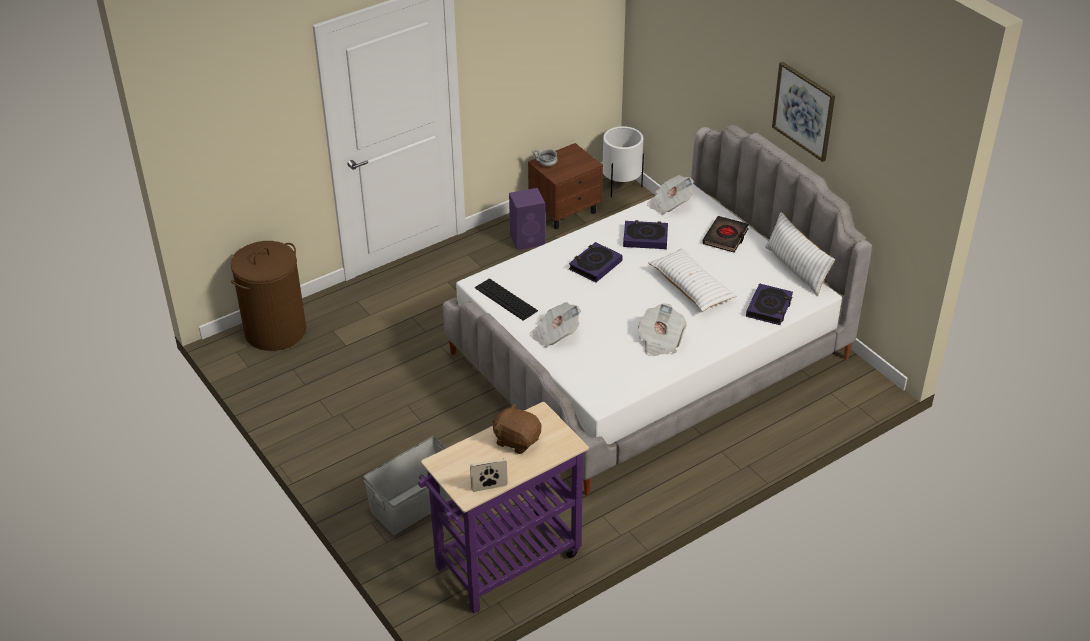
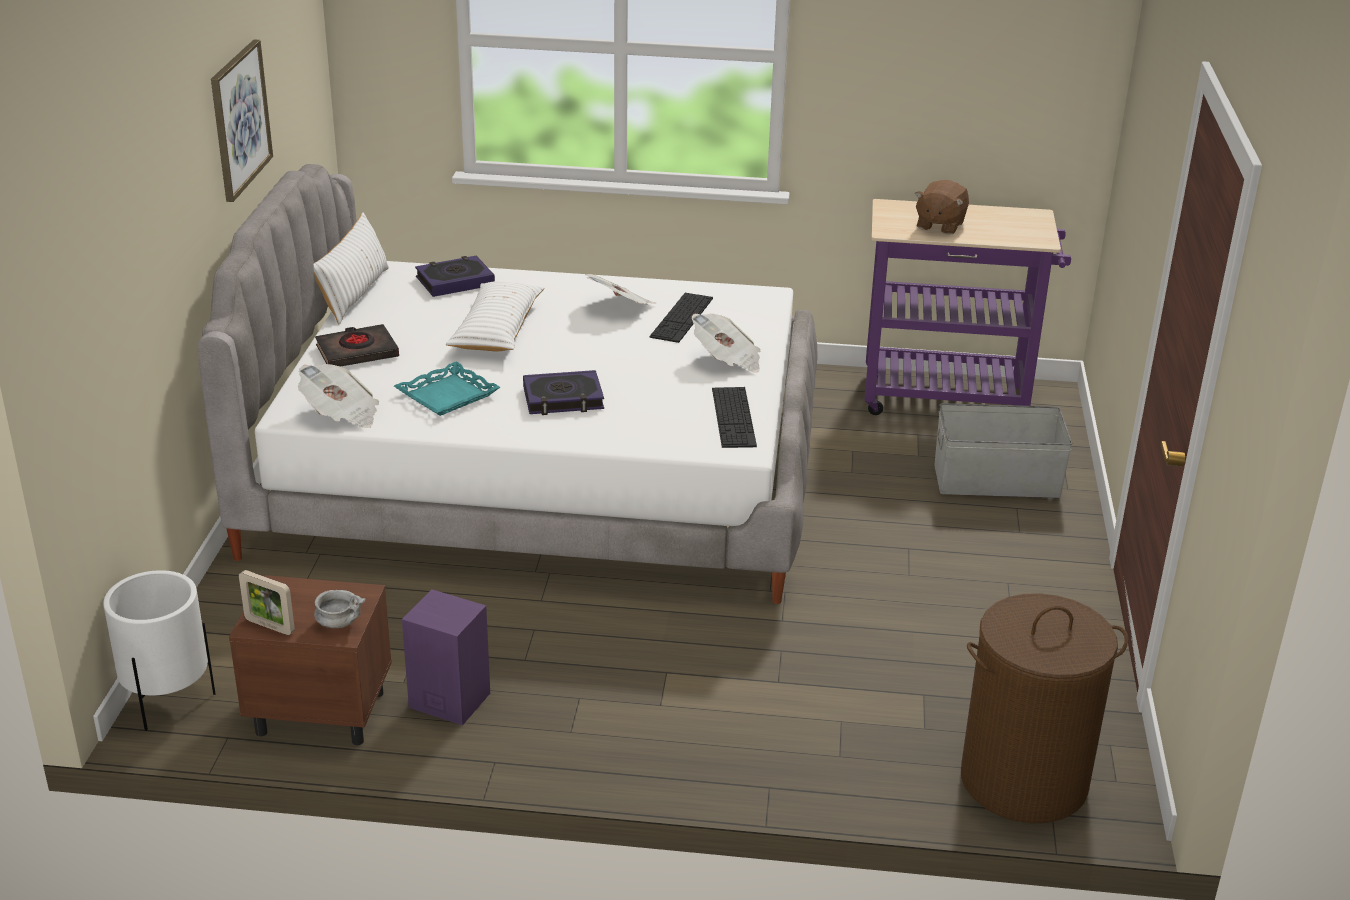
camera: 140 degrees left, 10 degrees down
picture frame [470,458,508,491] -> picture frame moved to [239,570,295,635]
brown plush toy [493,403,541,454] -> brown plush toy turned 45 degrees clockwise [915,180,969,235]
book [623,220,668,249] -> turquoise tray [394,361,500,416]
none -> keyboard [650,293,713,343]

